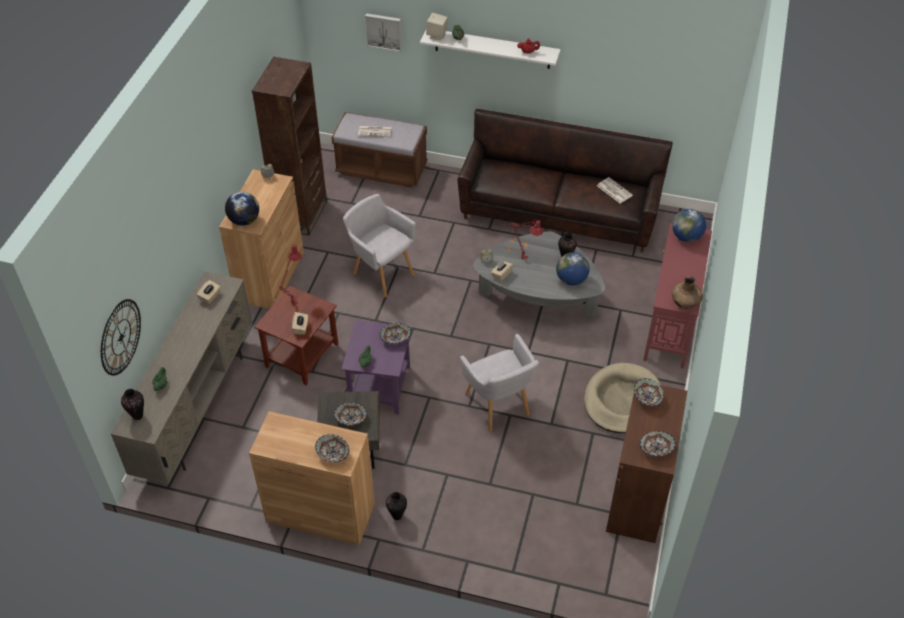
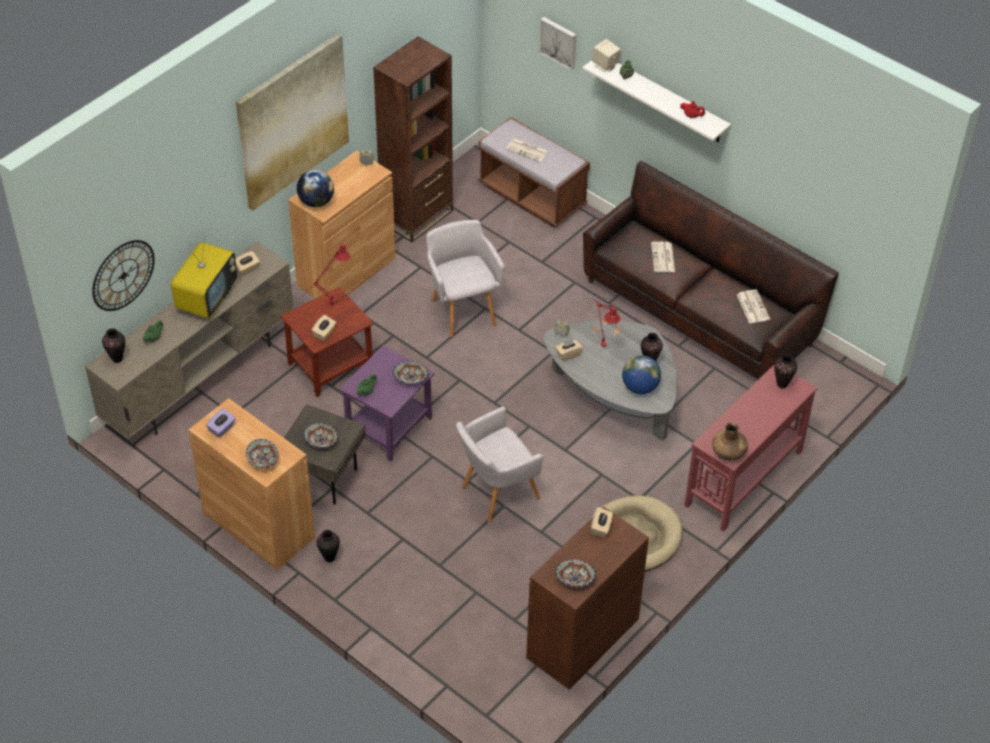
camera: 25 degrees right, 0 degrees up
grey armchair [460,334,539,432] -> grey armchair turned 60 degrees clockwise [456,407,543,523]
bowl [634,378,664,407] -> beige tissue box [591,507,613,537]
globe [672,209,706,242] -> vase [774,354,797,388]
none -> television [171,236,238,319]
none -> purple tissue box [206,409,236,438]
none -> picture [236,33,349,210]
none -> newspaper [651,242,675,272]

